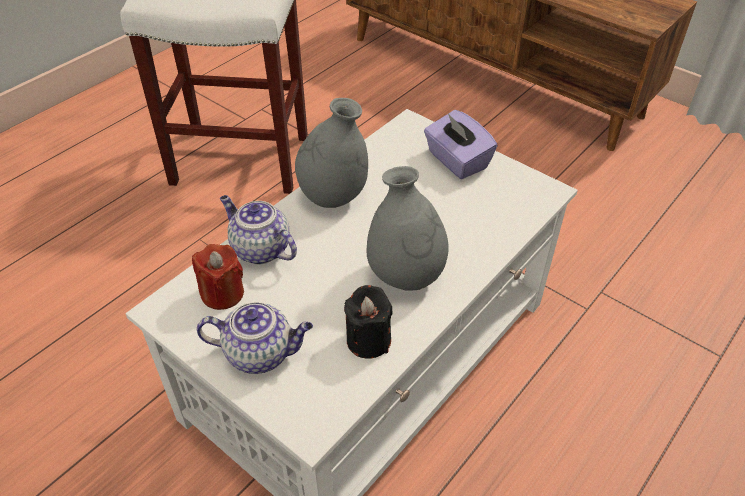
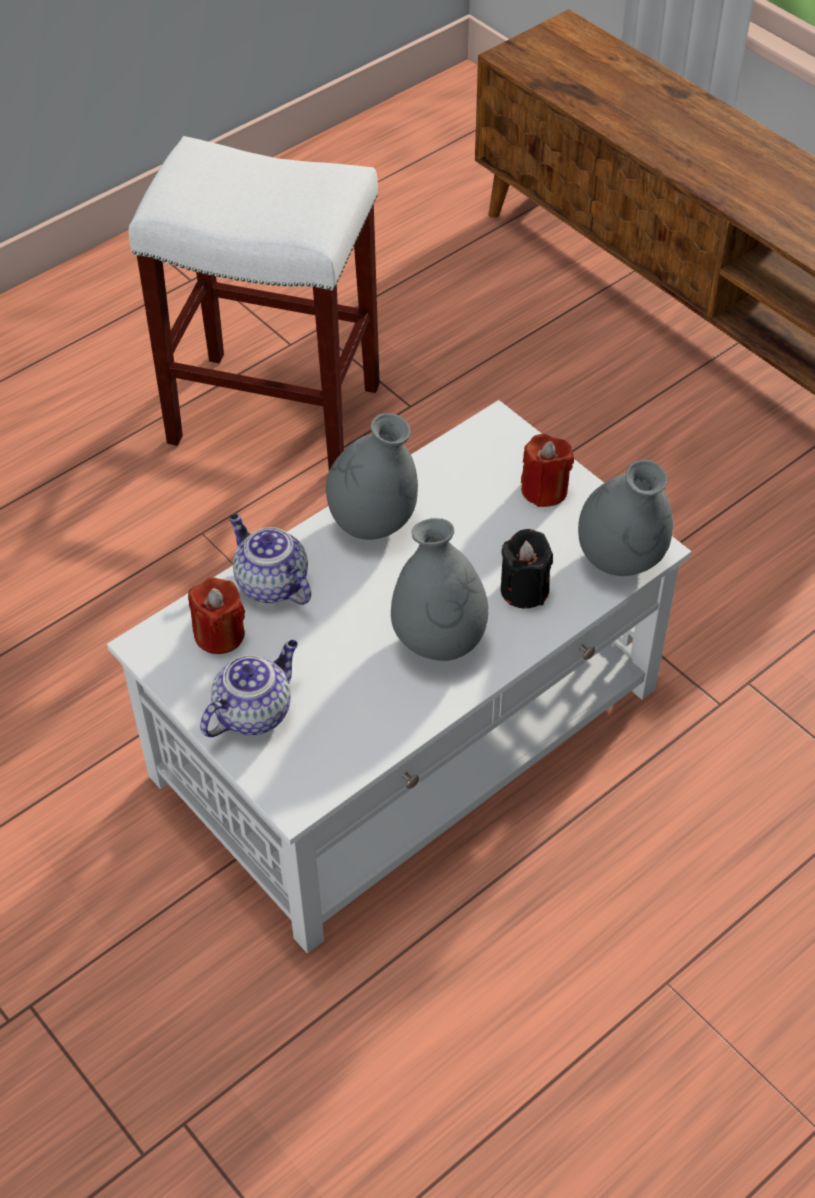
camera: 10 degrees right, 5 degrees up
teapot [197,302,313,374] -> teapot turned 60 degrees counterclockwise [200,640,298,737]
black candle [344,285,393,359] -> black candle moved to [500,529,553,609]
purple tissue box [424,110,498,179] -> red candle [521,434,574,507]
none -> grey vase [578,460,673,576]

